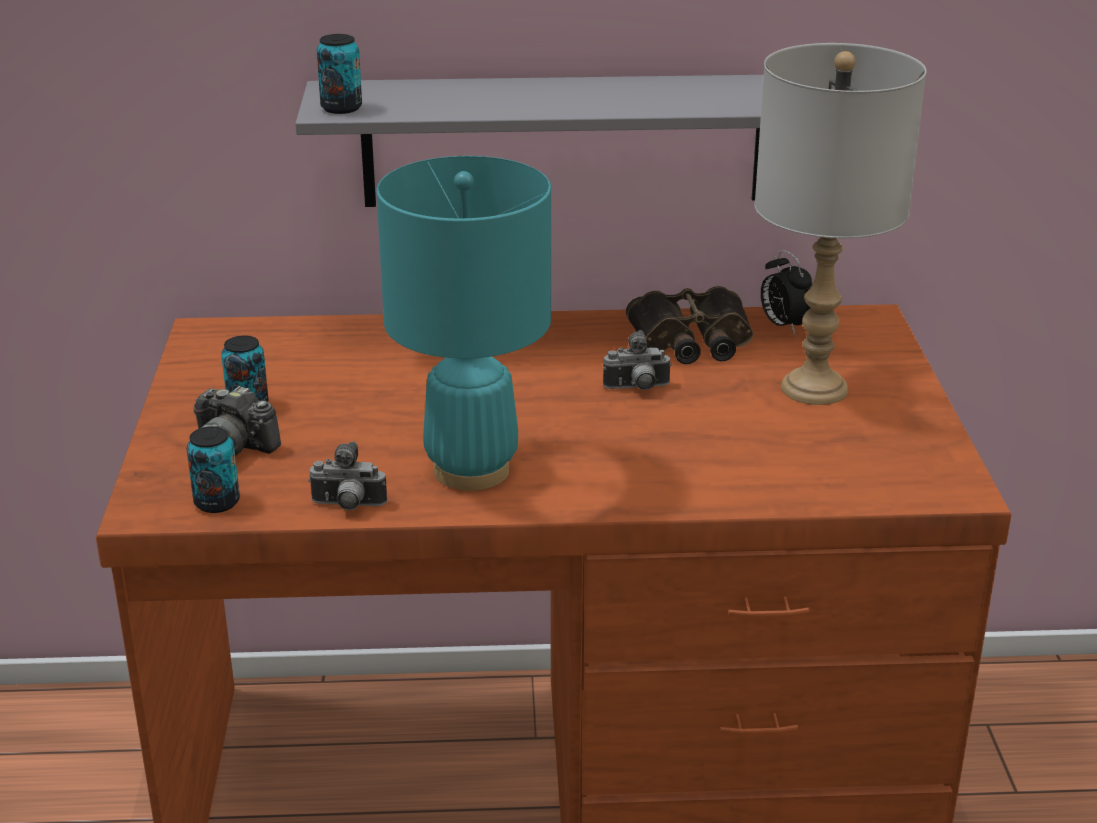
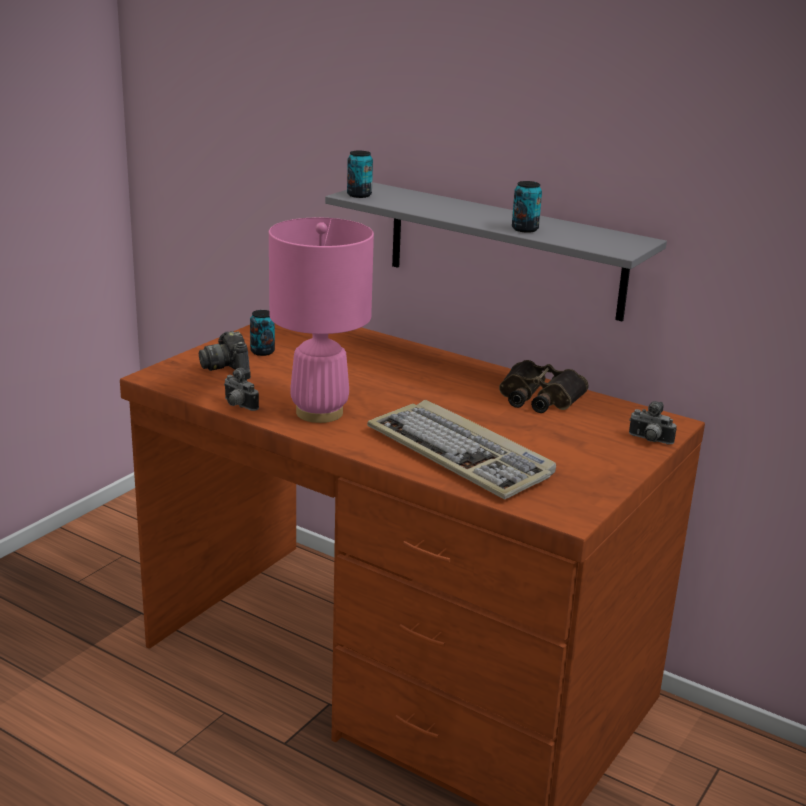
camera: 35 degrees right, 5 degrees down
can [187,426,240,513] -> can moved to [512,181,542,233]
turquoise table lamp [376,156,551,491] -> pink table lamp [269,218,374,423]
camera [603,330,671,390] -> camera moved to [629,401,677,444]
grey table lamp [755,43,926,405] -> none
alarm clock [761,250,813,335] -> none
none -> keyboard [367,400,556,499]

